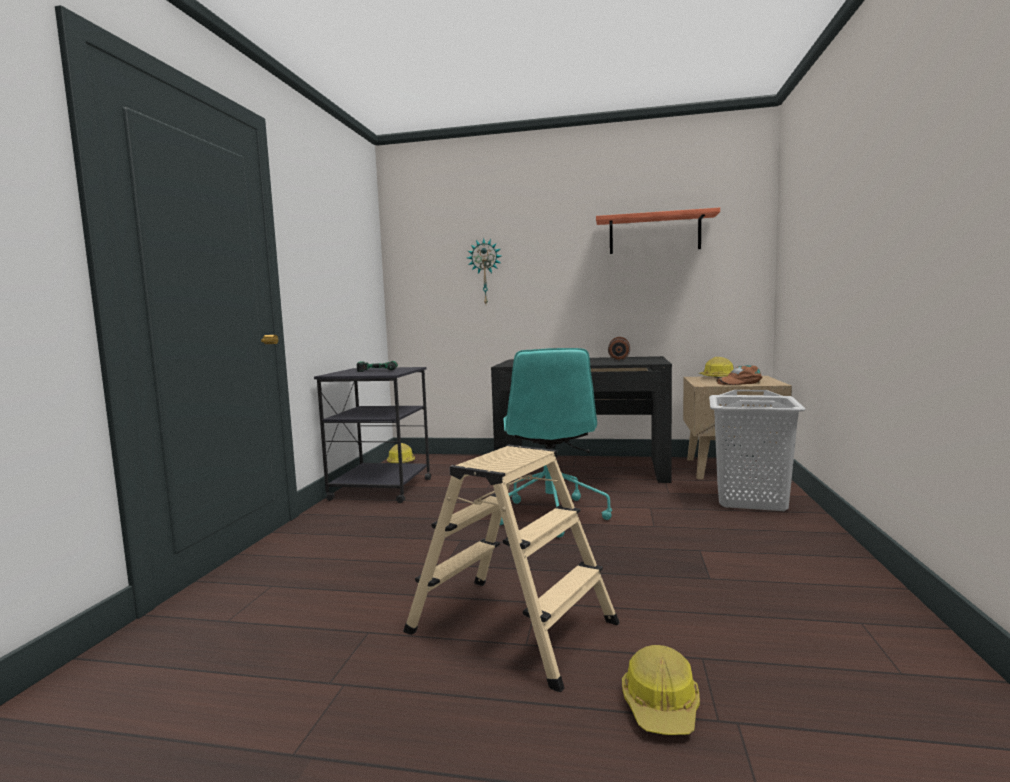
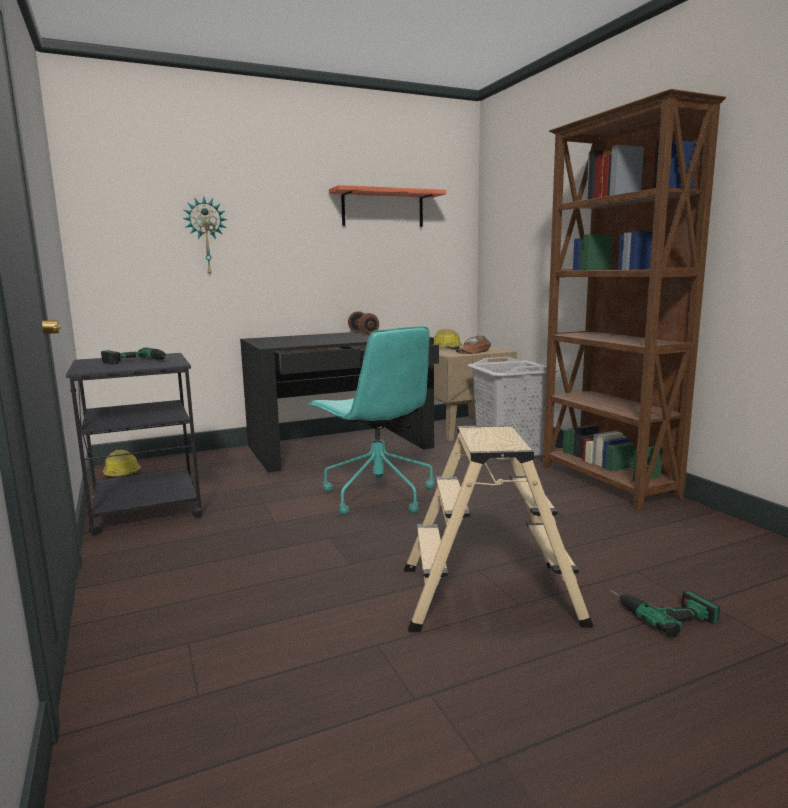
camera: 35 degrees left, 5 degrees up
hard hat [622,645,700,735] -> power drill [610,590,720,637]
none -> brown bookcase [543,89,726,510]

